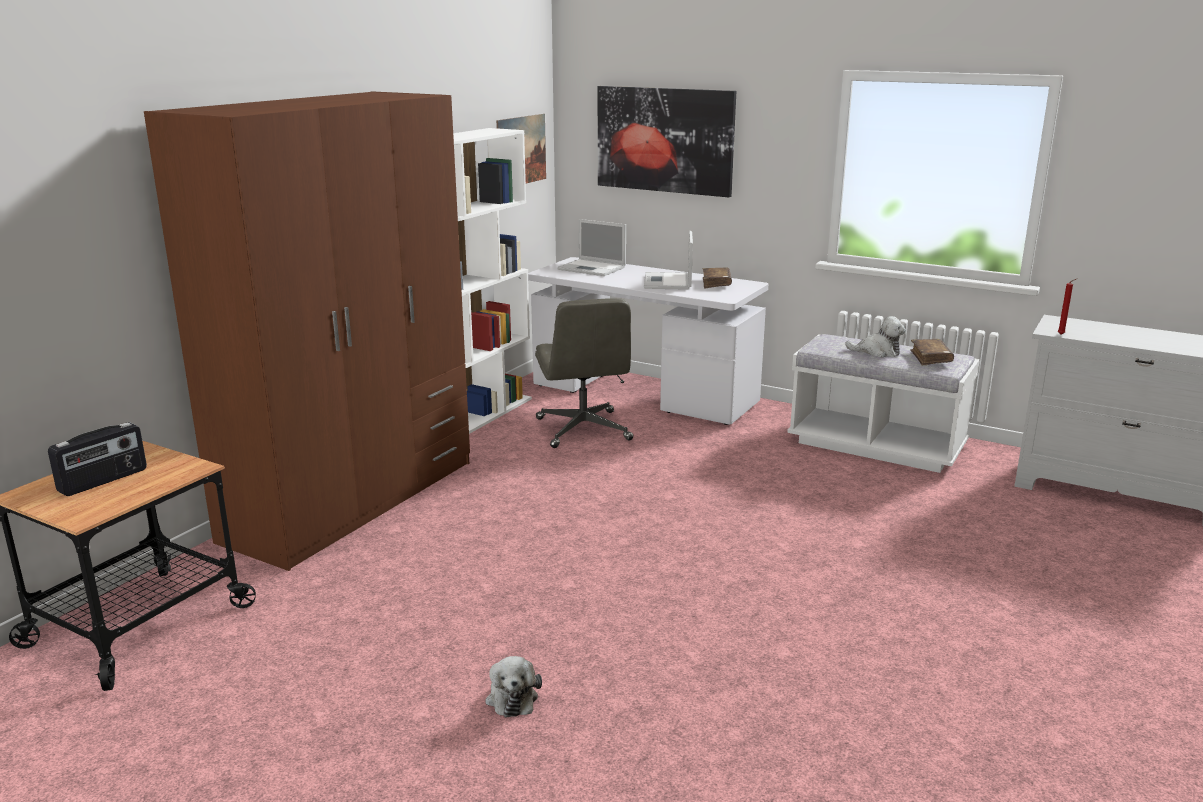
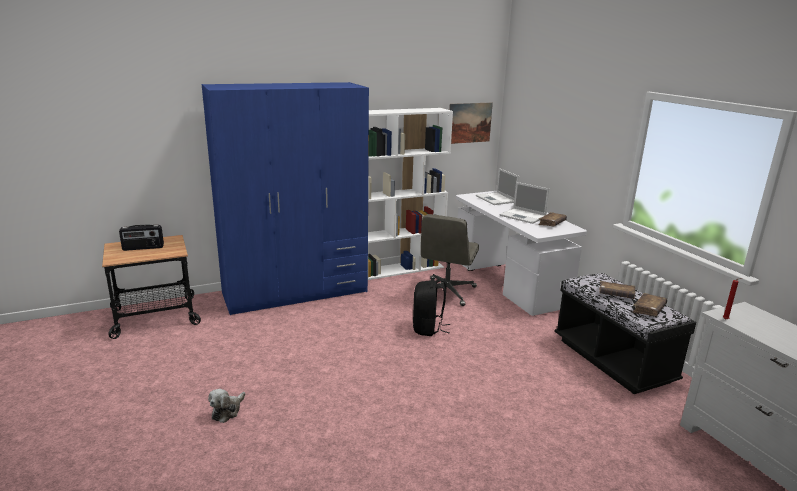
camera: 35 degrees right, 0 degrees up
brown wardrobe [144,91,470,571] -> blue wardrobe [202,82,369,315]
picture [598,86,736,197] -> none
laptop [644,231,693,290] -> laptop turned 90 degrees counterclockwise [500,182,550,224]
white bench [787,334,980,473] -> black bench [555,273,696,394]
plush toy [845,316,906,358] -> brown book [599,281,636,299]
none -> black backpack [413,278,450,336]

